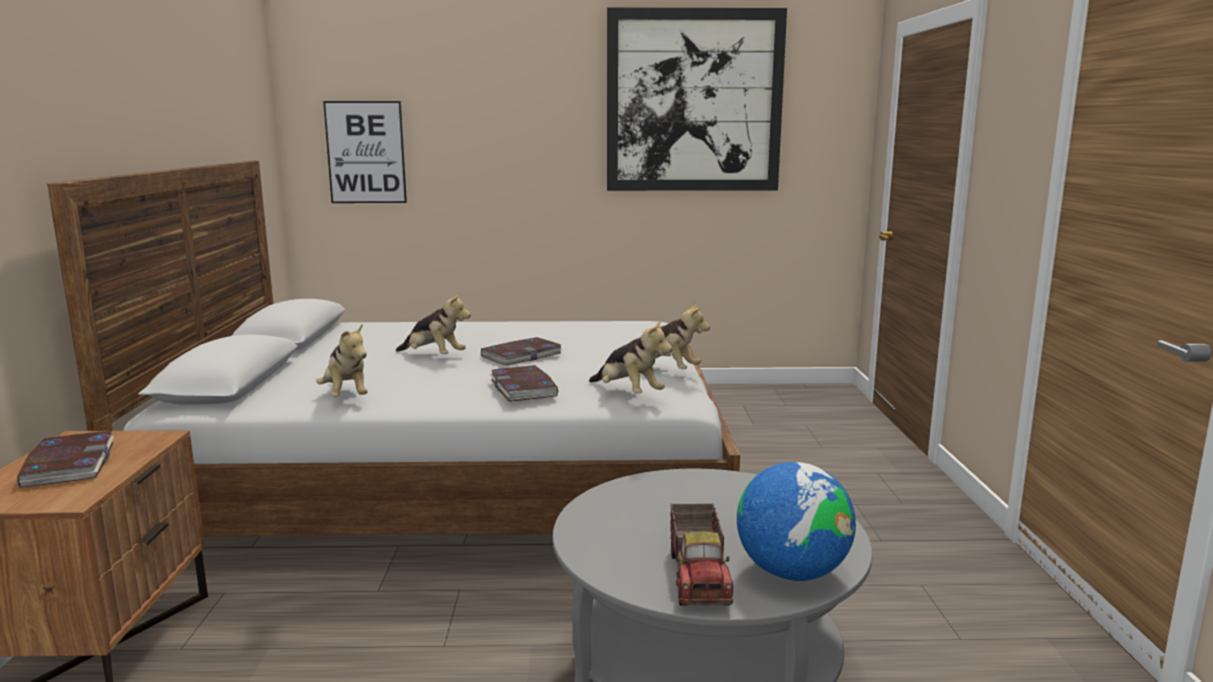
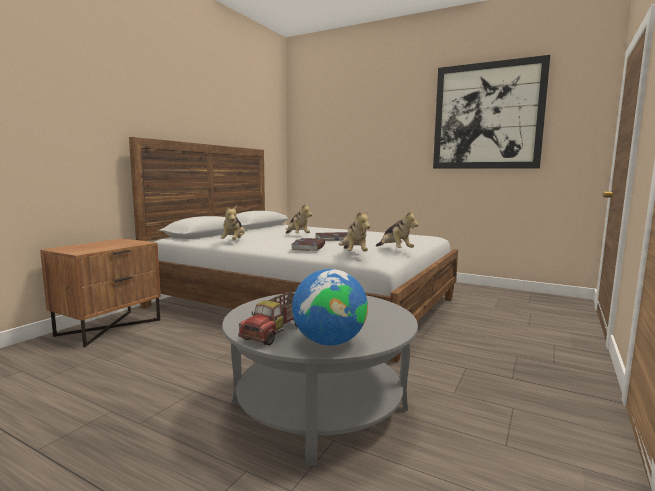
camera: 30 degrees right, 5 degrees down
book [17,431,114,488] -> none
picture [323,101,407,203] -> none

